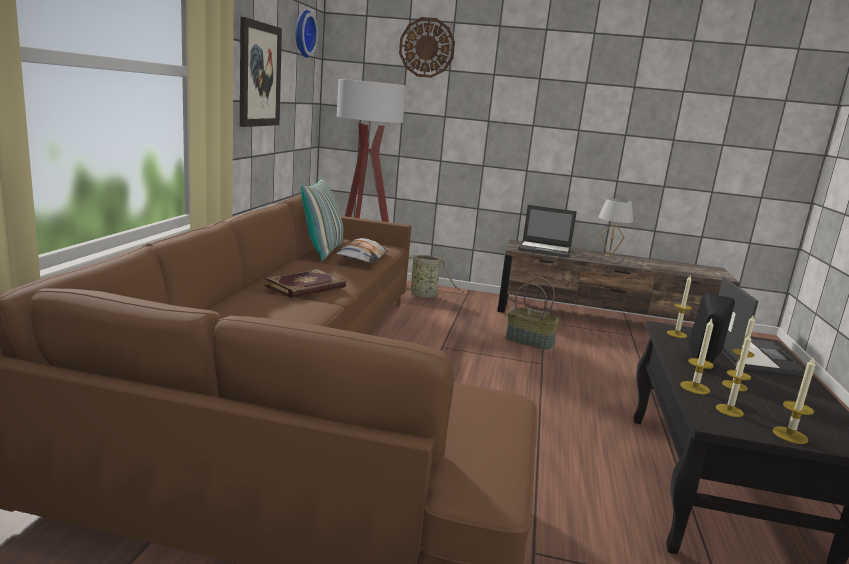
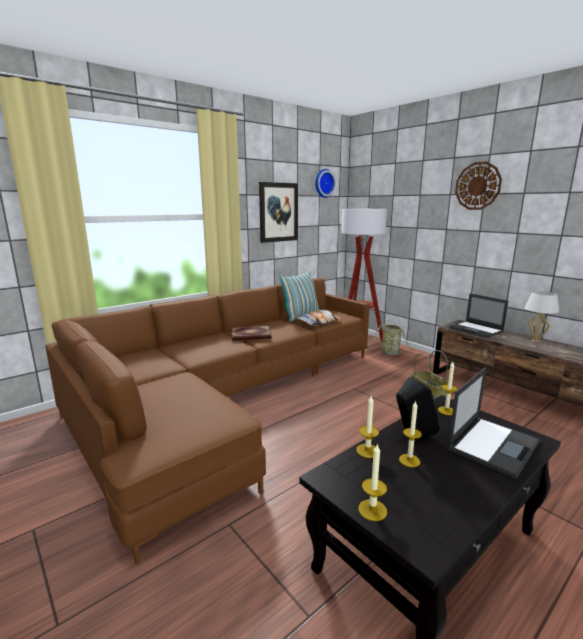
camera: 40 degrees right, 0 degrees up
wall clock [399,17,455,78] -> wall clock moved to [455,162,502,210]
candle [716,334,751,417] -> none

